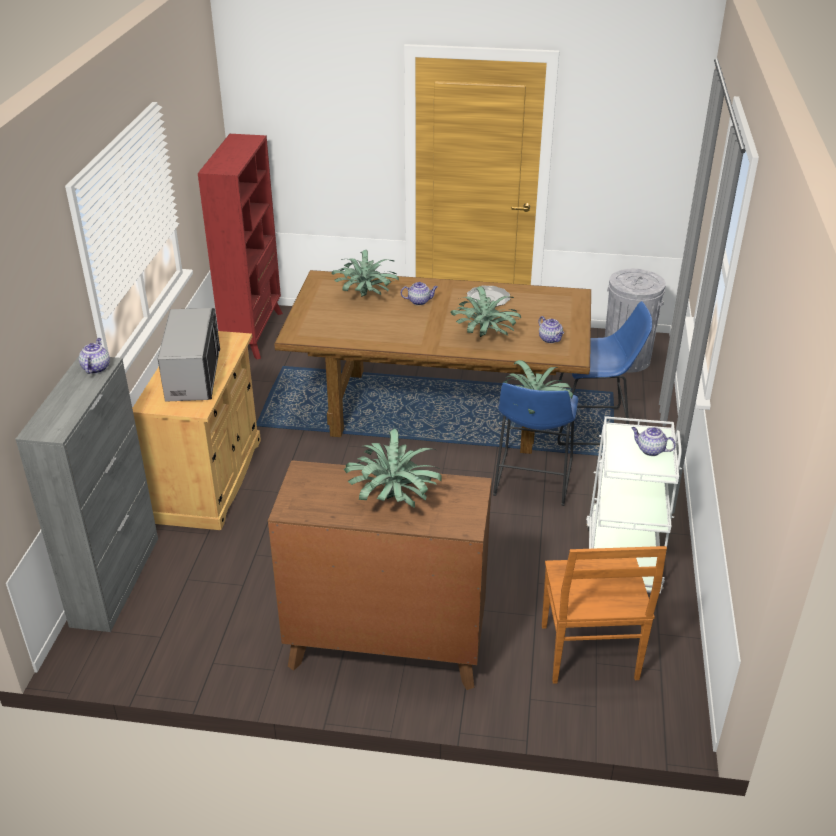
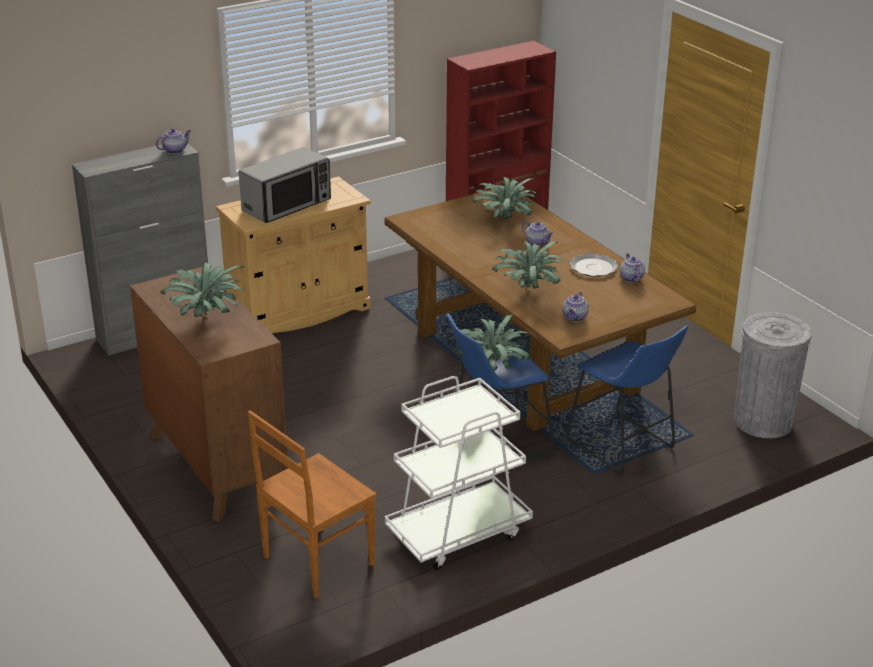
camera: 50 degrees right, 5 degrees down
teapot [631,427,676,456] -> teapot moved to [620,254,645,282]

